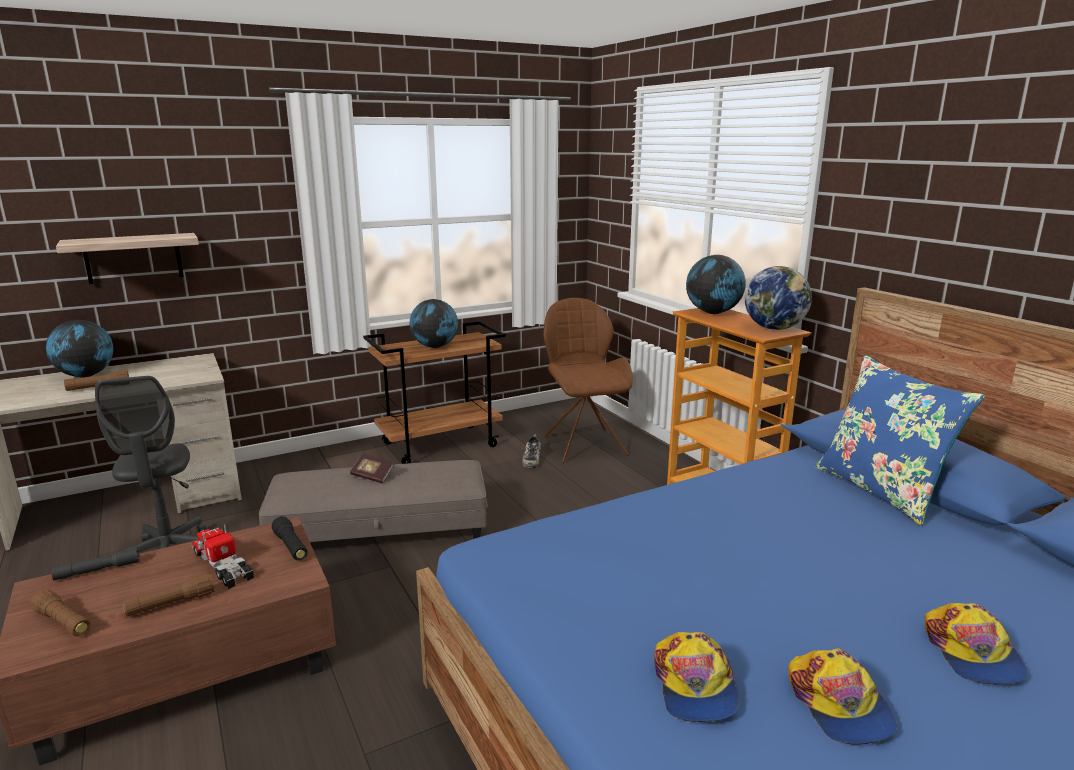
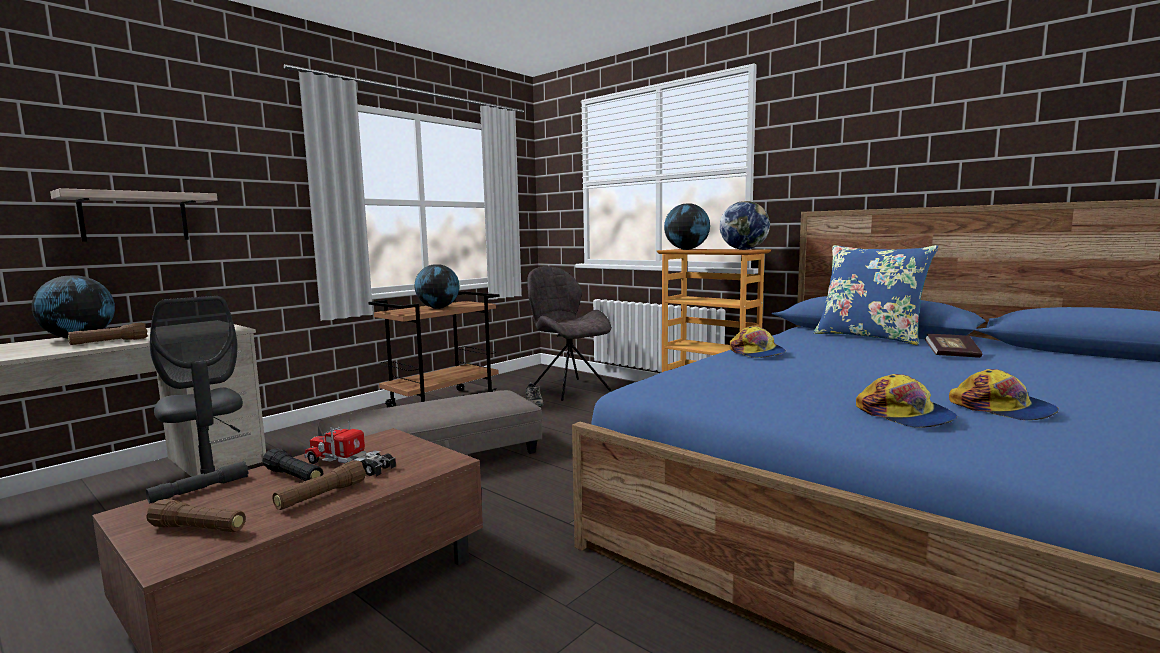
camera: 20 degrees left, 10 degrees down
black flashlight [272,516,308,561] -> black flashlight moved to [263,448,323,481]
book [350,454,394,483] -> book moved to [925,334,982,358]
brown chair [543,298,633,463] -> grey chair [527,266,612,401]
cap [924,603,1028,685] -> cap moved to [729,326,786,358]

